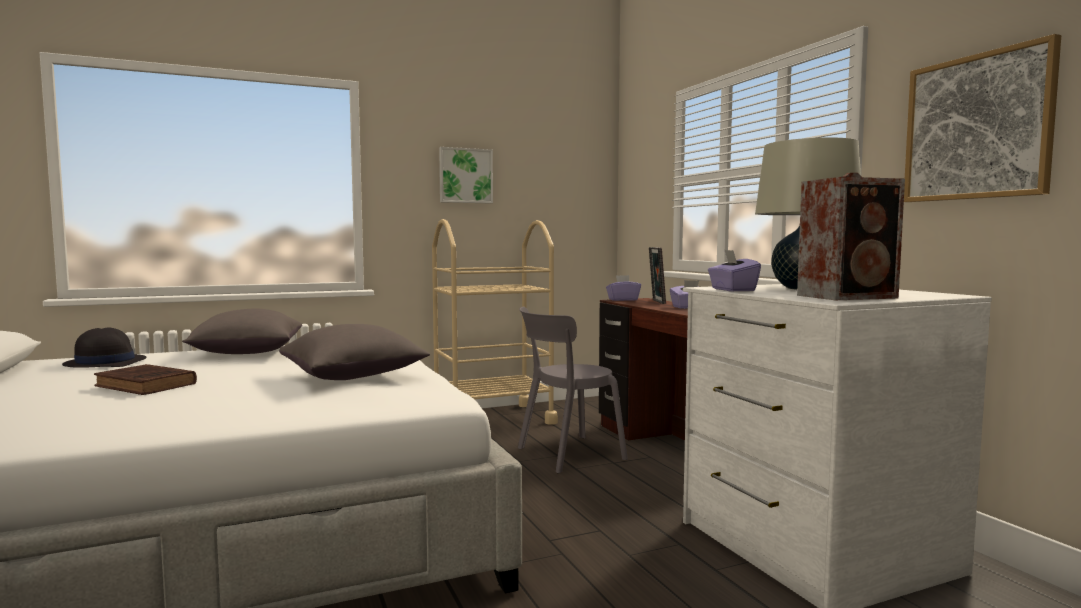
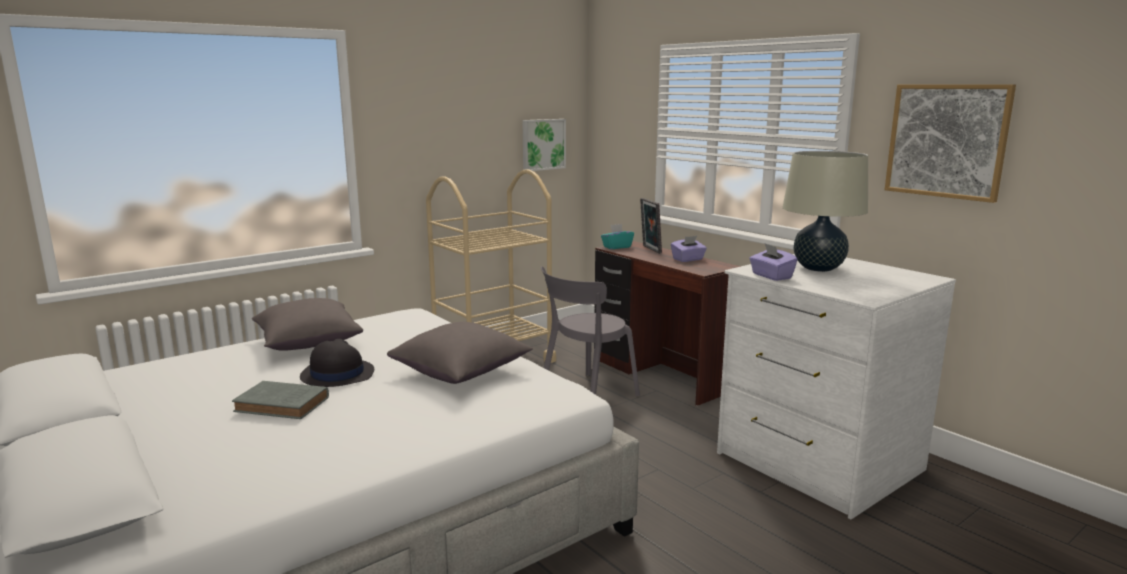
camera: 15 degrees left, 10 degrees up
black hat [62,327,146,368] -> black hat moved to [300,339,374,387]
brown book [94,364,197,395] -> grey book [232,381,329,419]
picture [439,147,493,203] -> picture moved to [522,119,566,171]
purple tissue box [606,275,641,301] -> turquoise tissue box [601,224,634,249]
speaker [797,173,905,300] -> none

